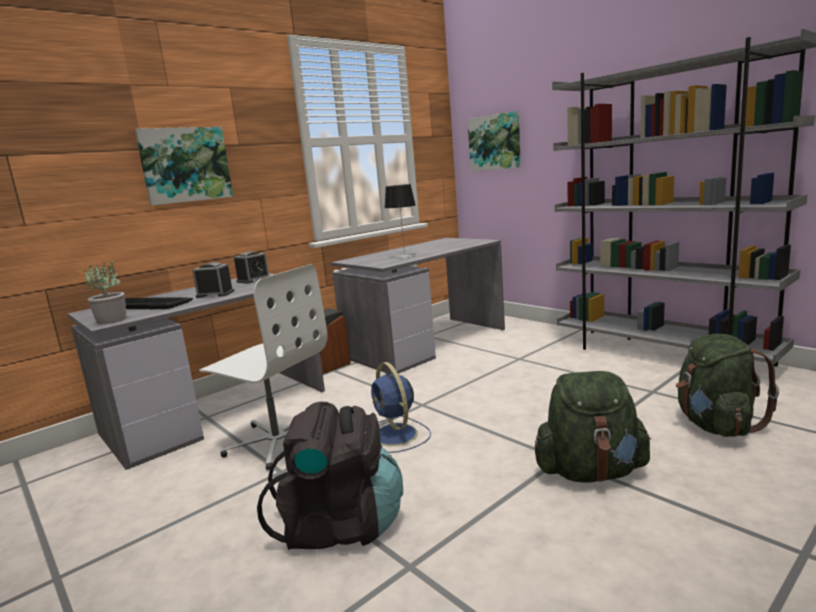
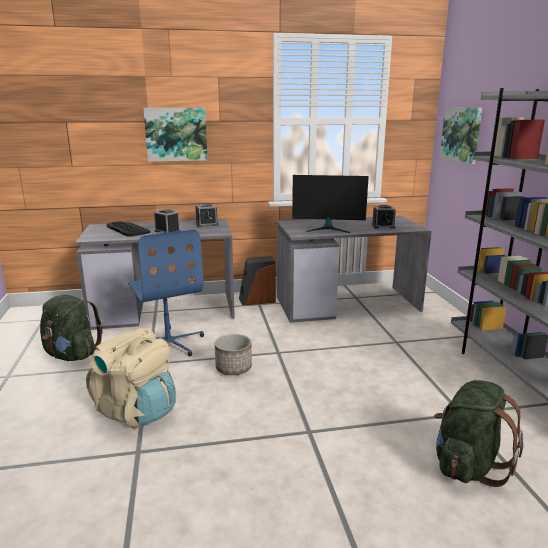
camera: 30 degrees right, 5 degrees up
potted plant [84,260,127,324] -> none
white office chair [199,264,328,470] -> blue office chair [128,229,204,357]
black backpack [257,402,403,550] -> beige backpack [86,328,176,428]
blue fan [371,362,431,453] -> planter [215,334,252,375]
table lamp [385,184,415,259] -> monitor [292,175,369,233]
green backpack [535,371,651,482] -> green backpack moved to [40,295,103,361]
none -> alarm clock [371,205,396,229]

